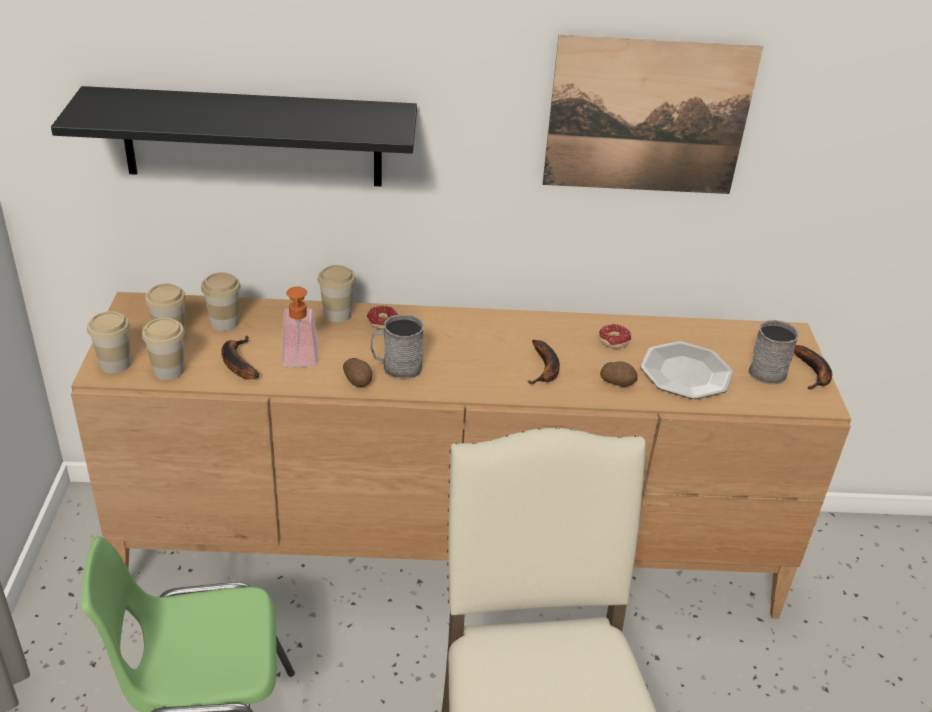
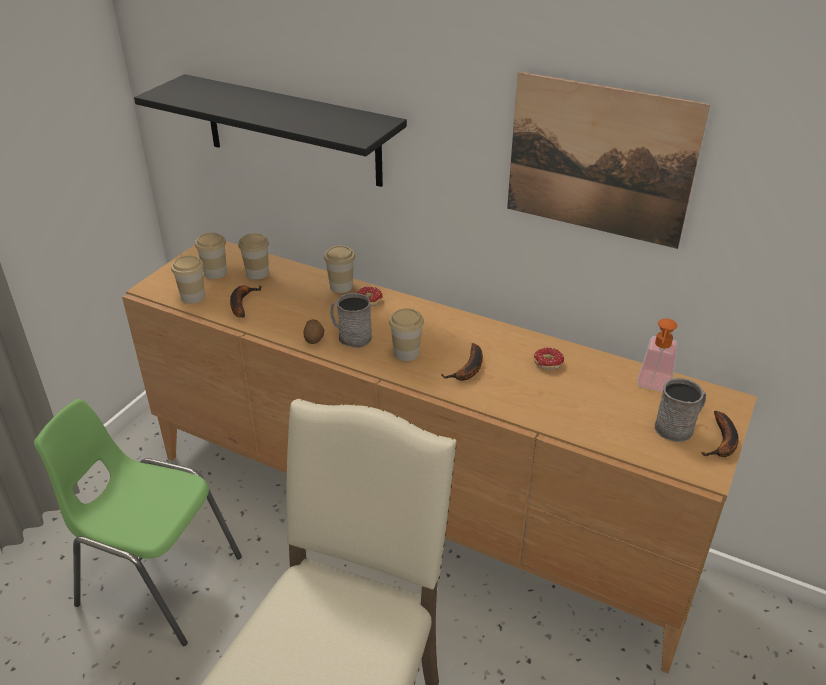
camera: 30 degrees right, 0 degrees up
cup [87,311,131,374] -> cup moved to [389,308,424,361]
soap dispenser [282,286,318,367] -> soap dispenser moved to [637,318,678,392]
potato [600,361,638,387] -> none
plate [640,341,733,399] -> none

